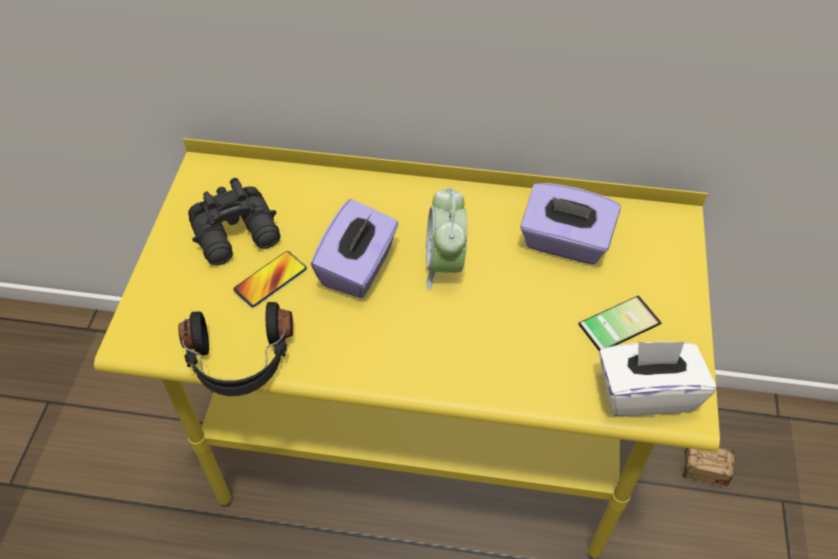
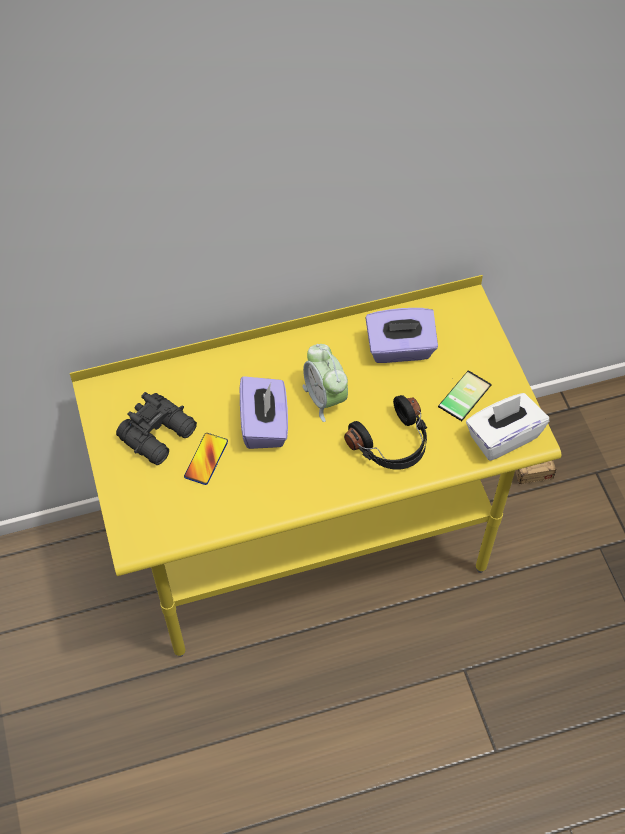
camera: 25 degrees left, 5 degrees up
black headphones [178,302,293,396] -> black headphones moved to [344,395,427,469]

